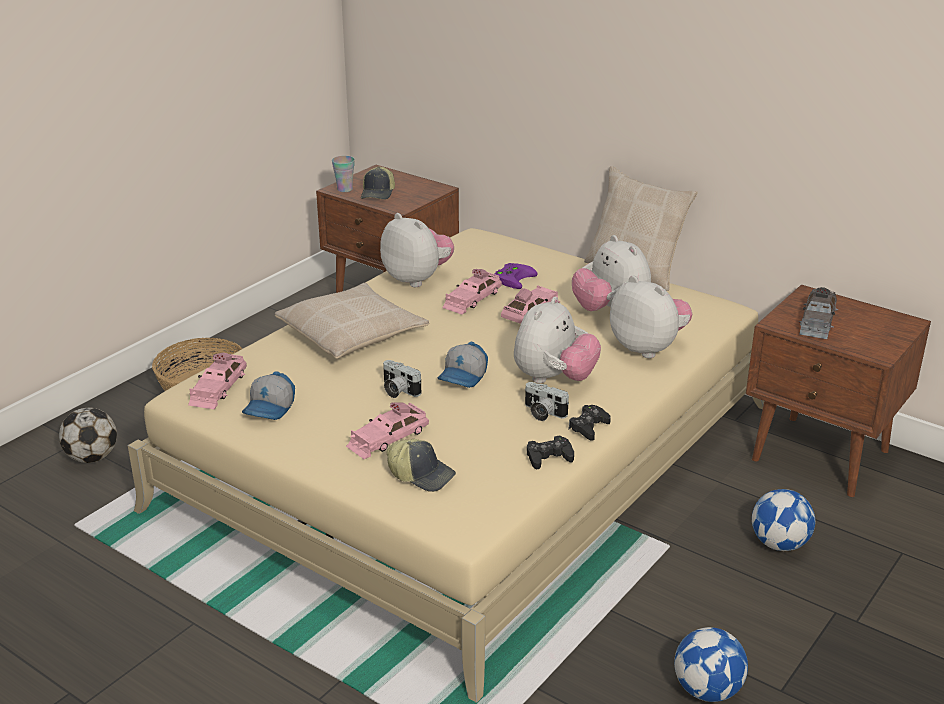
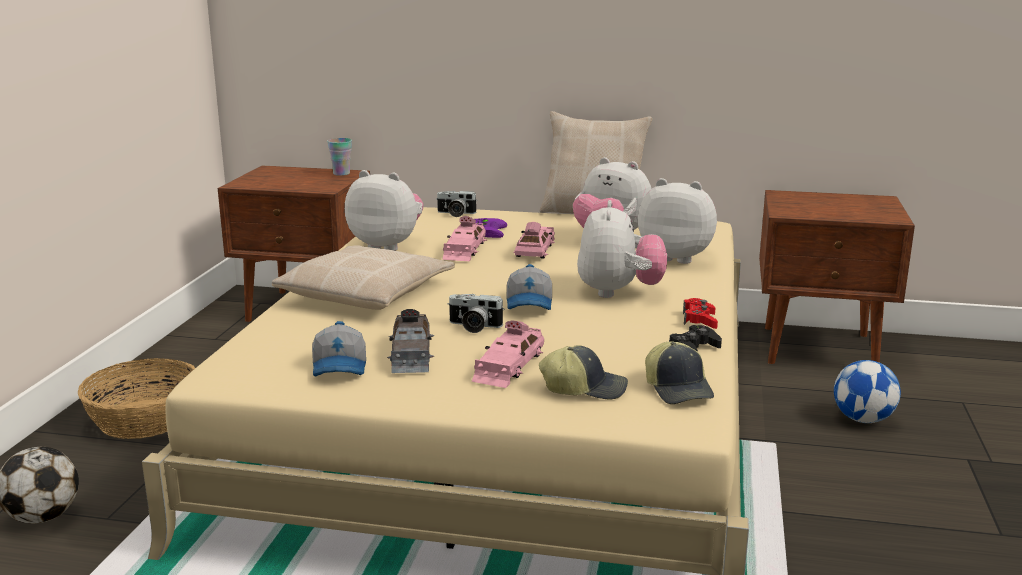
camera: 25 degrees left, 10 degrees down
pink toy car [188,353,247,409] -> none
cup [332,156,355,192] -> cup moved to [327,138,352,176]
cap [361,167,395,200] -> cap moved to [645,341,714,404]
camera [525,382,569,421] -> camera moved to [436,191,478,217]
black game controller [569,405,611,441] -> red game controller [683,298,718,329]
football [674,627,748,702] -> none
grey toy car [798,287,838,339] -> grey toy car moved to [387,309,435,373]

